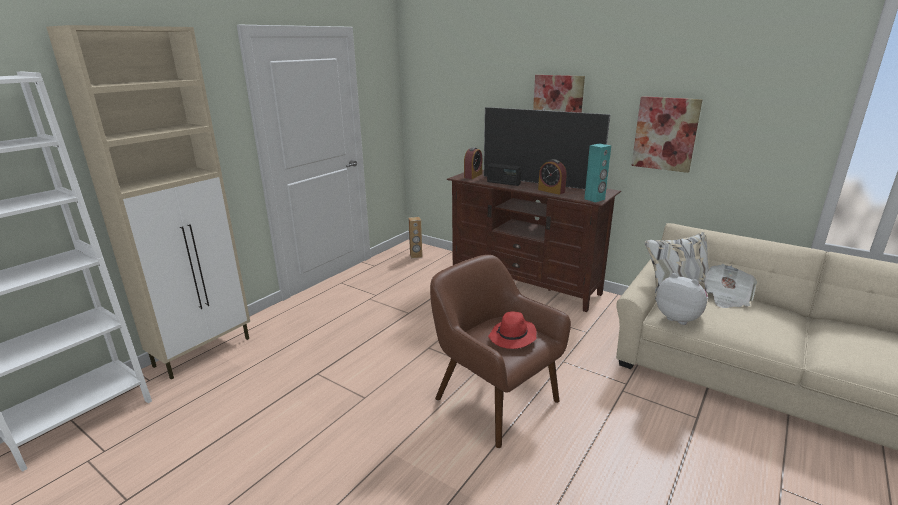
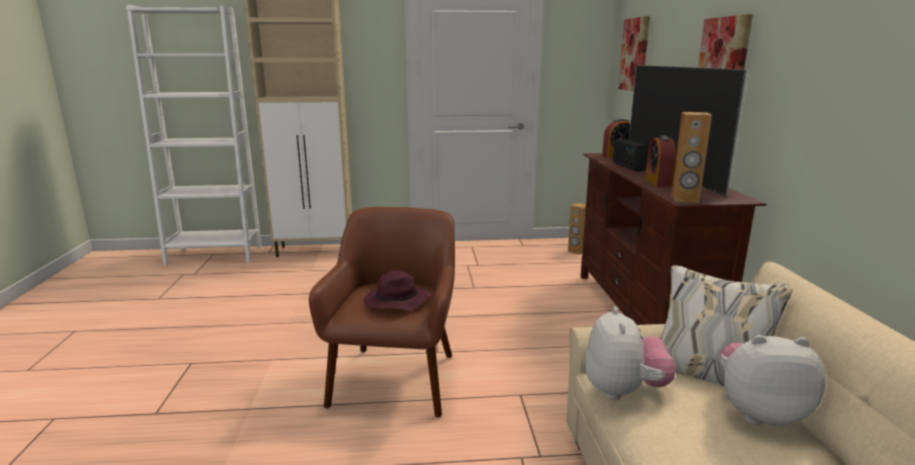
camera: 50 degrees right, 5 degrees down
red hat [488,311,537,349] -> purple hat [364,270,429,310]
turquoise speaker [584,143,611,202] -> brown speaker [671,112,712,203]
picture [631,96,703,173] -> picture moved to [618,16,650,91]
newspaper [703,264,757,308] -> plush toy [720,335,826,426]

